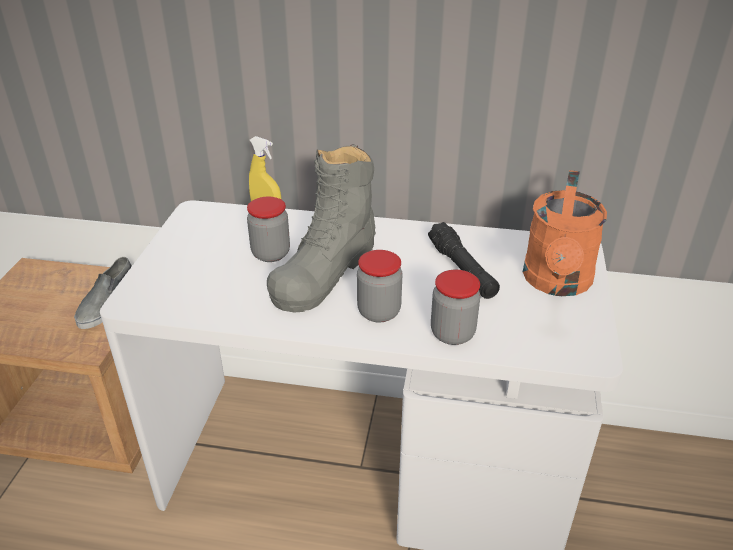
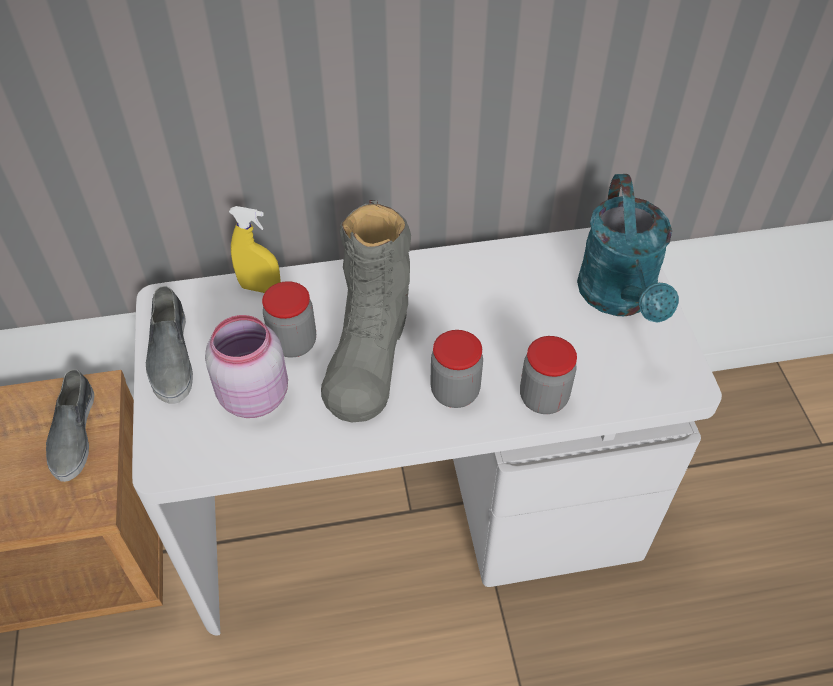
camera: 20 degrees left, 15 degrees up
black flashlight [428,222,500,299] -> none
orange watering can [523,170,607,296] -> turquoise watering can [577,174,679,323]
none -> grey shoe [146,286,193,404]
none -> pink jar [205,315,288,418]

